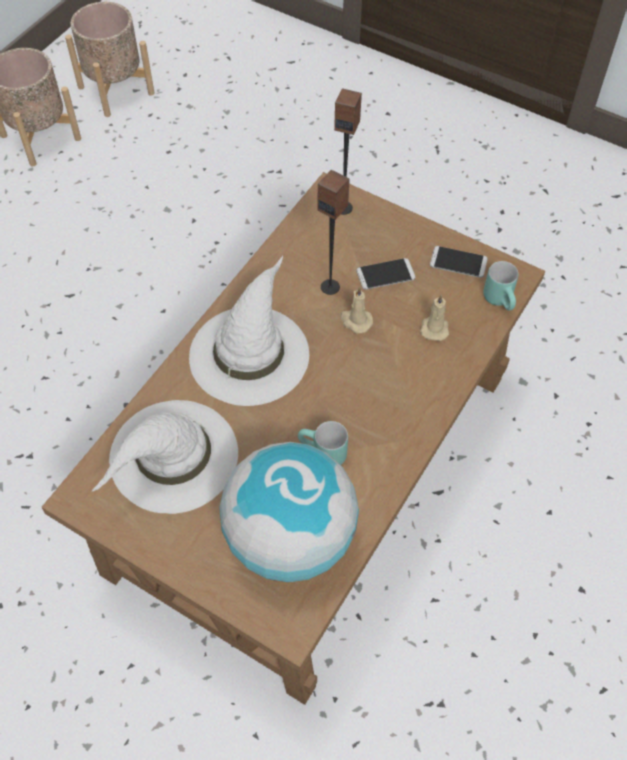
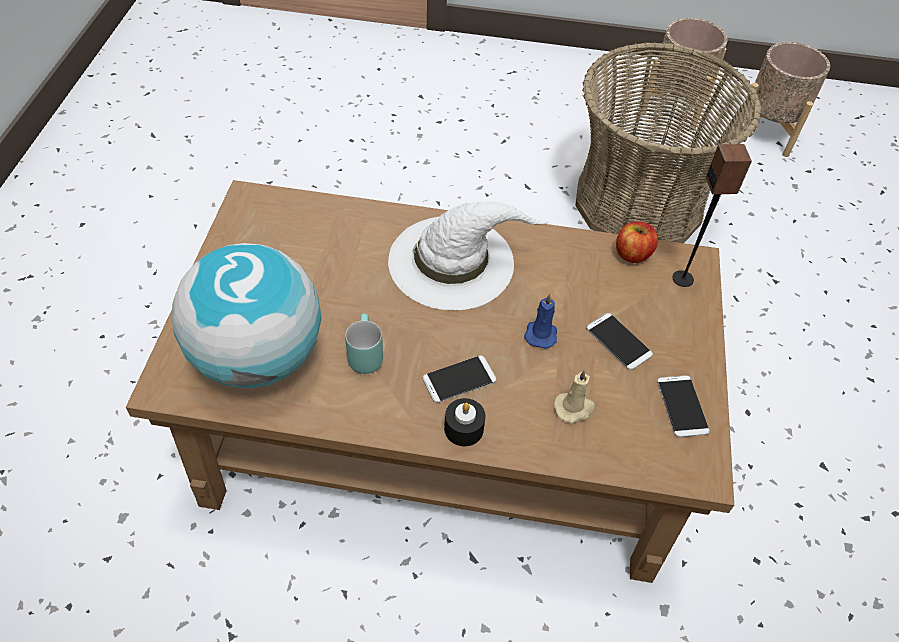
camera: 65 degrees right, 5 degrees down
white hat [91,400,238,514] -> none
speaker [317,170,350,295] -> none
beige candle [341,286,373,333] -> blue candle [524,294,557,349]
turquoise mug [483,261,518,310] -> none
none -> phone [423,356,496,403]
none -> black candle [444,398,486,446]
none -> basket [575,42,761,243]
none -> apple [616,221,658,263]

